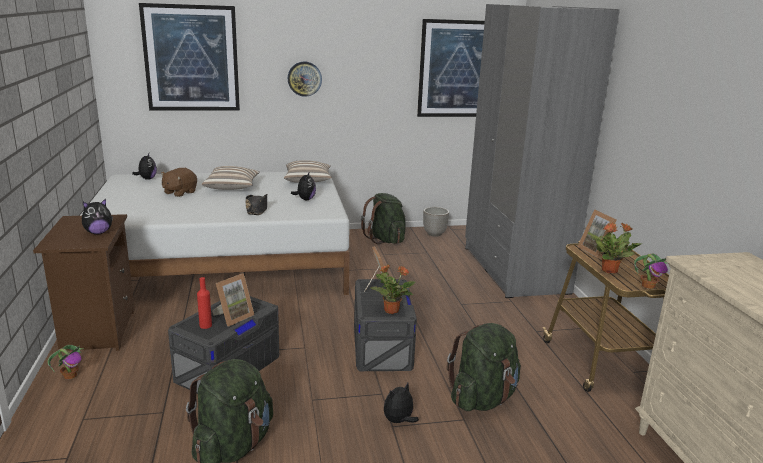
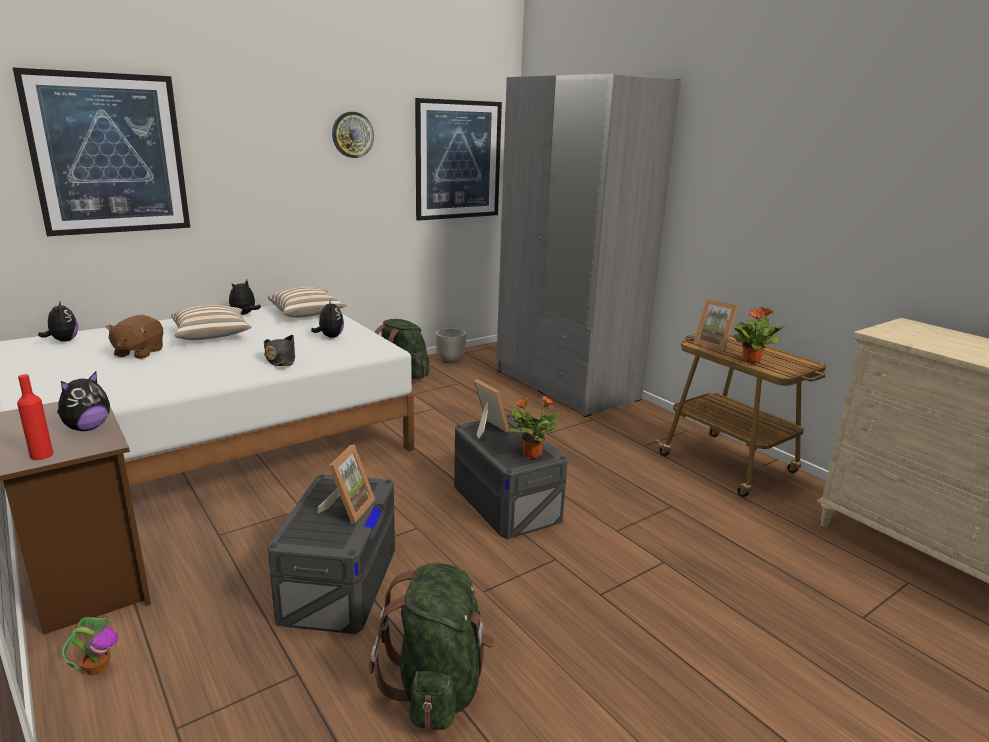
camera: 25 degrees left, 0 degrees up
red bottle [197,277,212,329] -> red bottle moved to [17,374,53,460]
wall clock [288,62,322,97] -> wall clock moved to [332,112,374,158]
plush toy [384,383,419,424] -> plush toy moved to [229,280,261,315]
green backpack [447,323,521,411] -> none
potted plant [634,254,668,289] -> none

